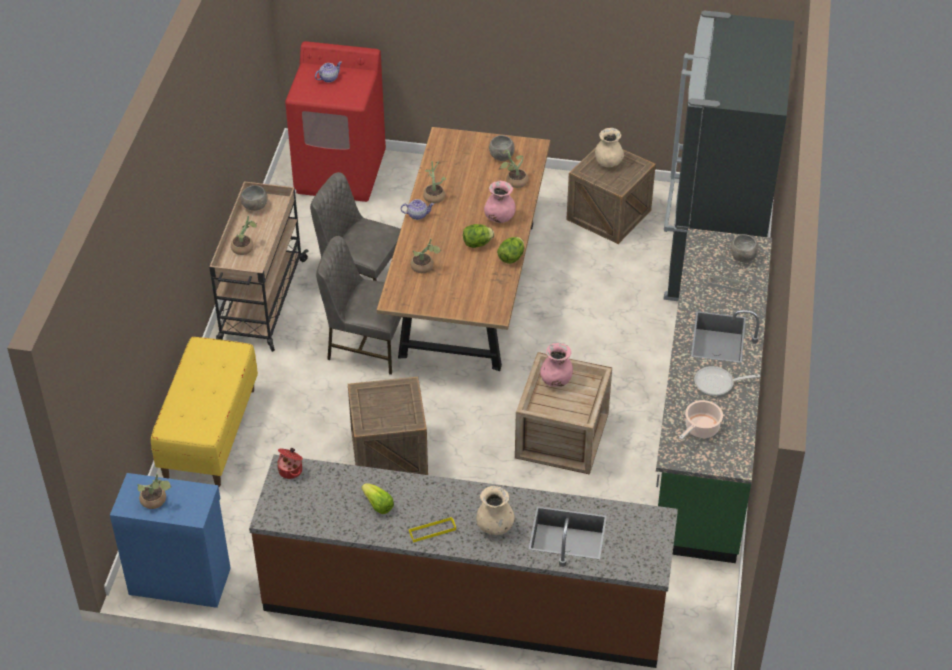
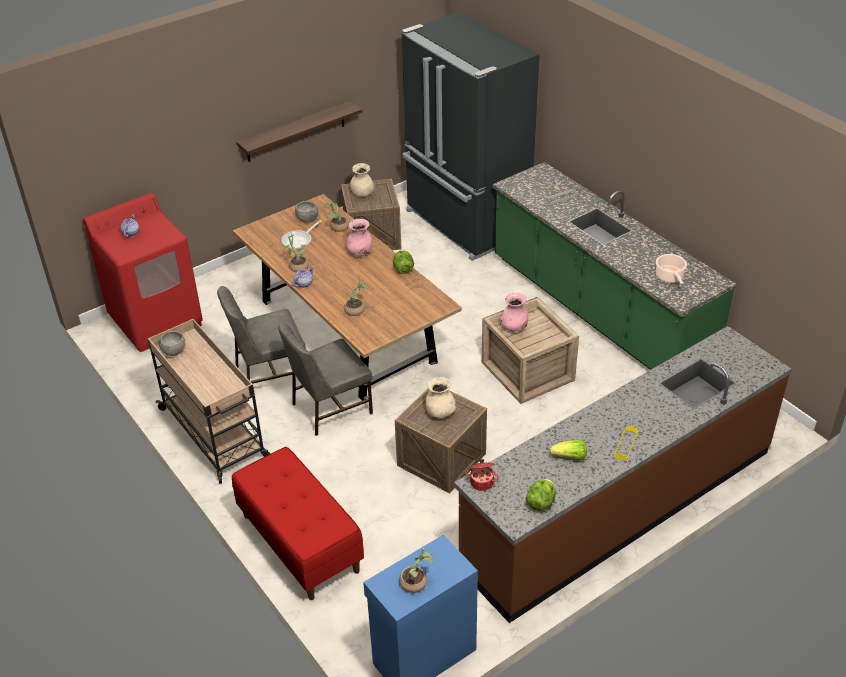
camera: 45 degrees left, 5 degrees down
yellow bench [151,337,258,487] -> red bench [232,447,364,600]
potted plant [231,215,257,255] -> none
lettuce [463,224,494,248] -> lettuce moved to [526,479,556,511]
beige vase [476,486,515,535] -> beige vase moved to [426,377,456,418]
frying pan [694,366,760,396] -> frying pan moved to [281,220,322,250]
grey bowl [730,234,758,263] -> none
none -> shelf [236,101,363,162]

